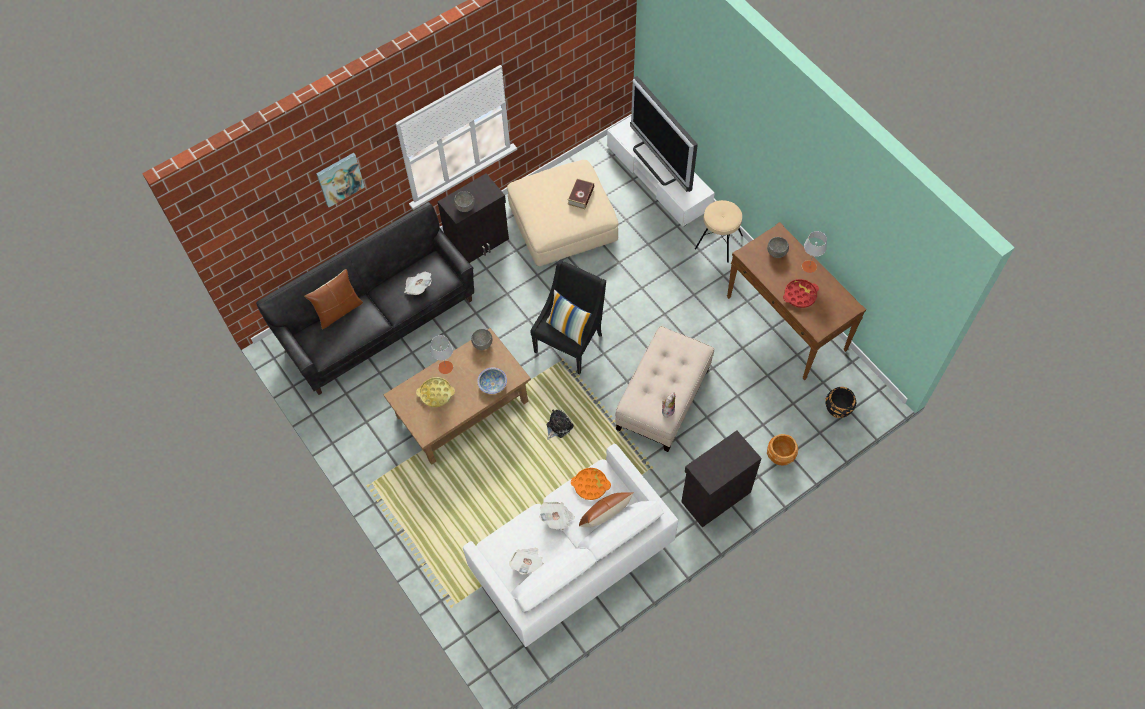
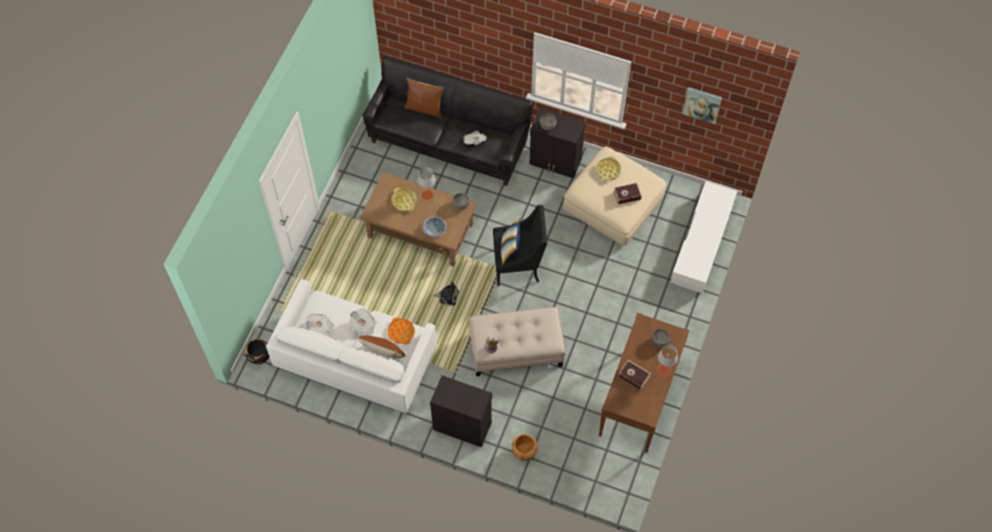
camera: 55 degrees right, 0 degrees up
picture [316,153,365,207] -> picture moved to [683,87,722,124]
television [630,76,698,192] -> none
beige stool [695,200,743,263] -> none
red tray [783,279,819,308] -> book [618,360,651,390]
black planter [825,387,856,418] -> black planter moved to [245,338,269,364]
none -> yellow tray [596,156,621,181]

